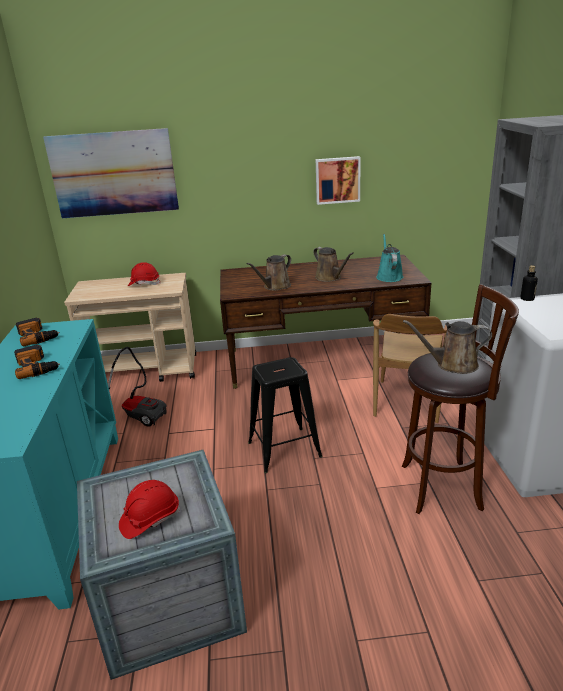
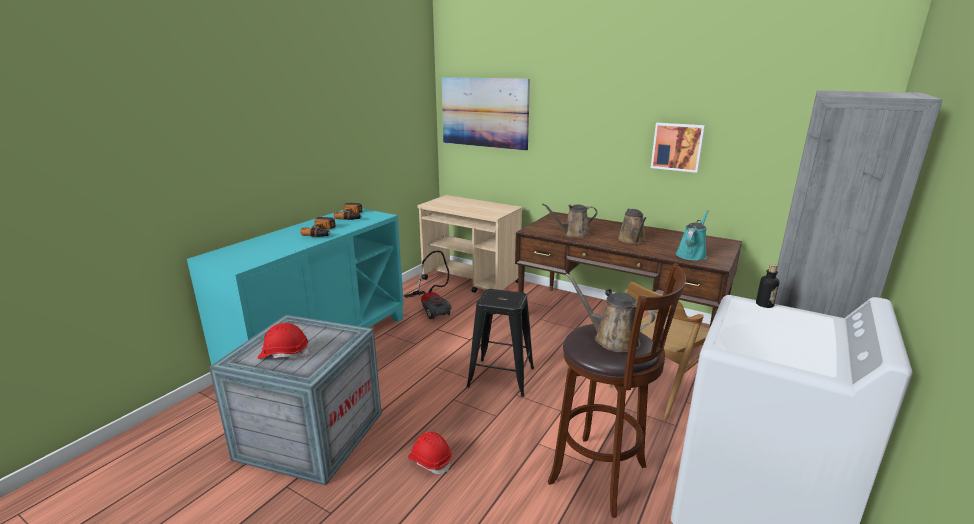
camera: 35 degrees right, 5 degrees down
red hard hat [128,262,160,286] -> red hard hat moved to [408,432,452,474]

